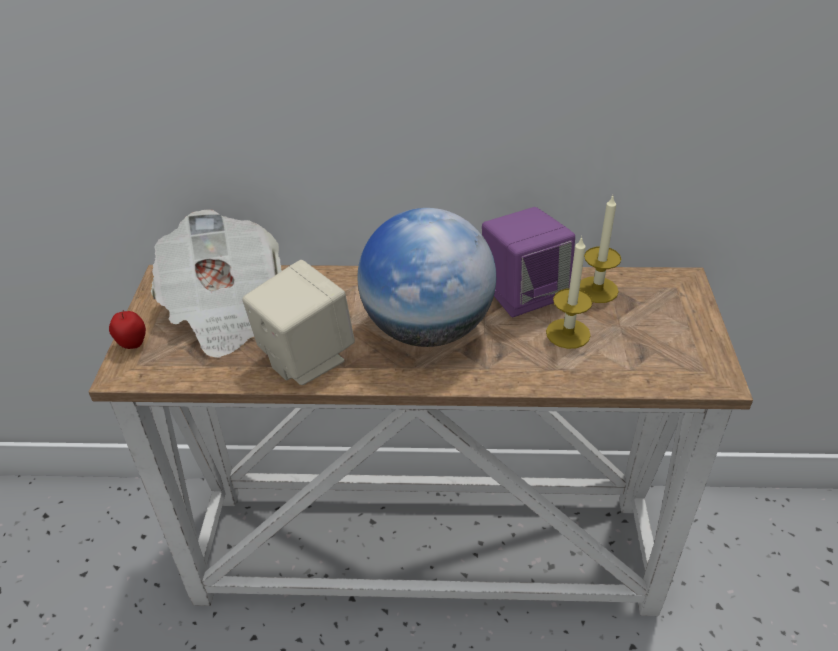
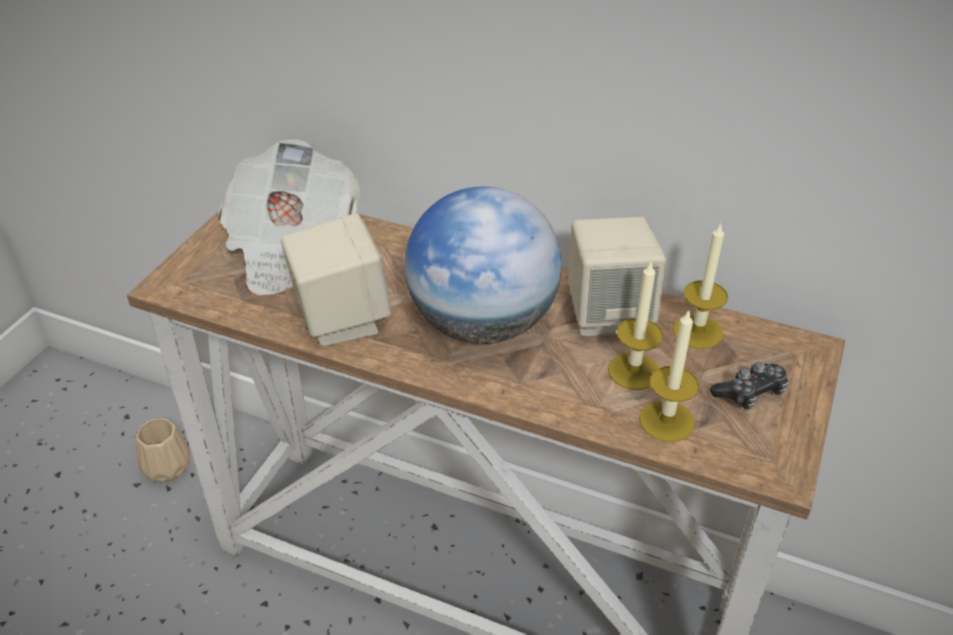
camera: 20 degrees right, 0 degrees up
apple [109,310,146,349] -> none
purple speaker [482,207,575,317] -> beige speaker [568,217,666,336]
none -> beige vase [136,419,190,482]
none -> candle [639,309,699,442]
none -> game controller [710,362,789,410]

